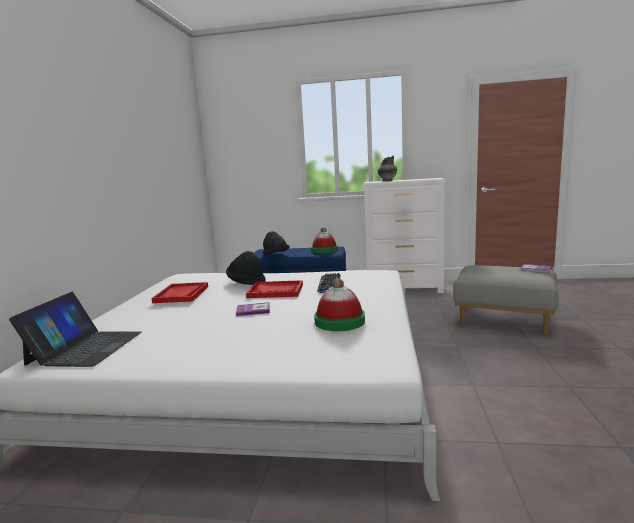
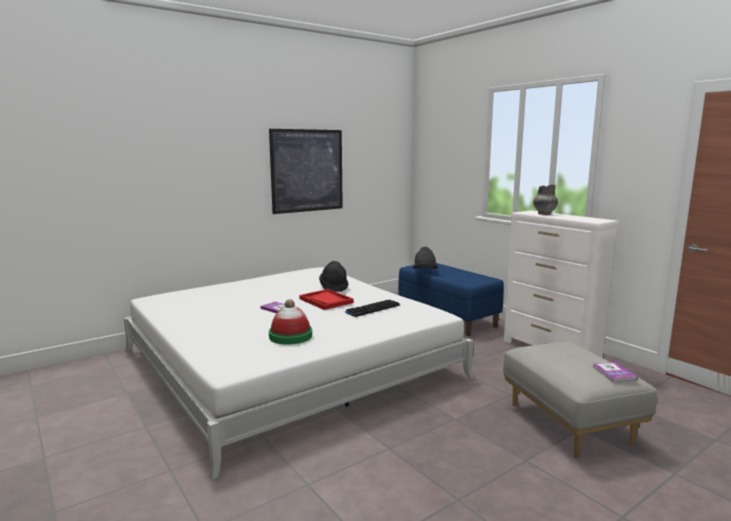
camera: 45 degrees right, 0 degrees up
laptop [9,292,142,367] -> none
red tray [151,282,208,303] -> none
hat [311,227,338,253] -> none
none -> picture [269,129,343,214]

